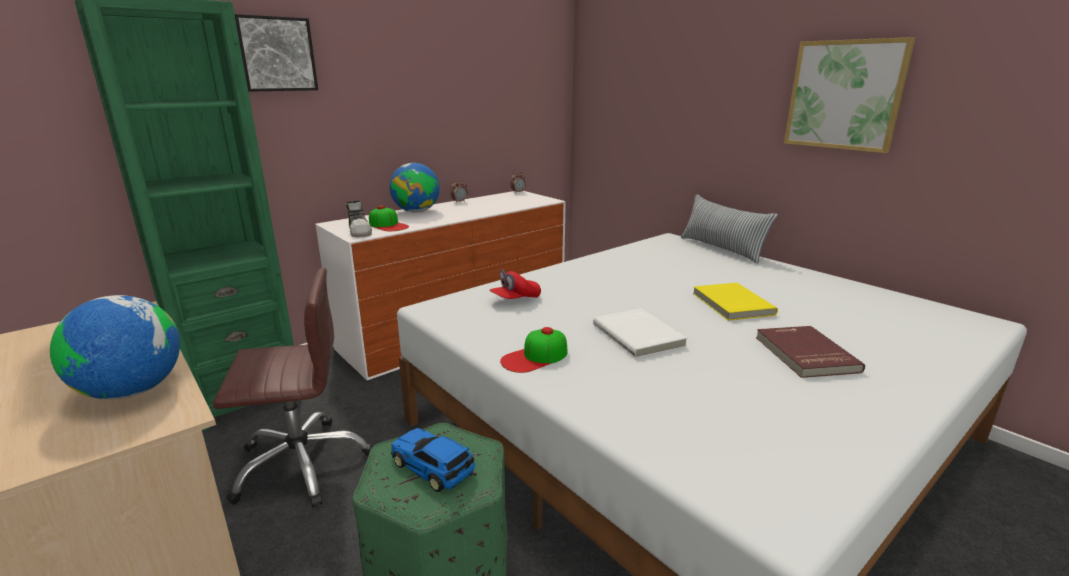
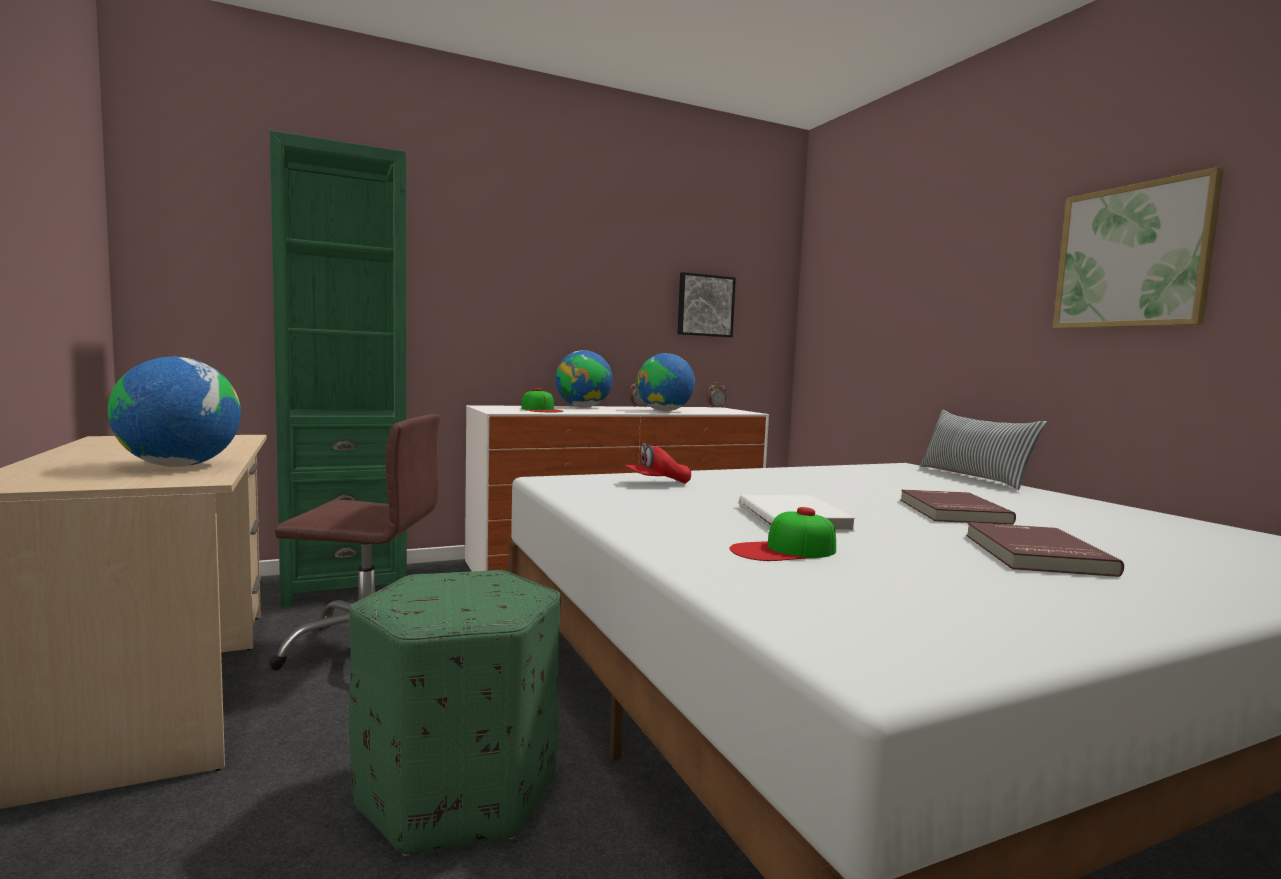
camera: 15 degrees right, 15 degrees down
picture [234,14,318,92] -> picture moved to [677,272,736,337]
shoe [346,201,372,237] -> none
toy car [391,428,476,492] -> none
cap [500,327,568,373] -> cap moved to [729,507,836,561]
yellow book [693,283,778,321] -> red book [900,489,1016,525]
none -> globe [637,353,695,411]

